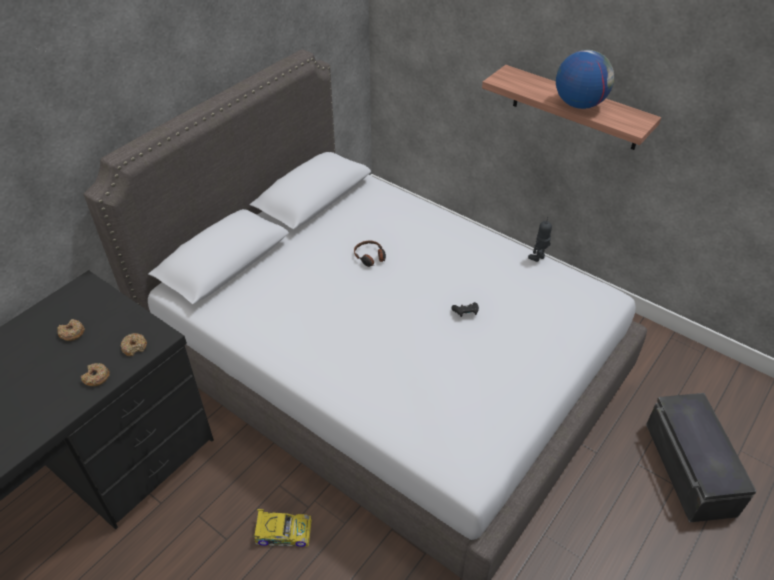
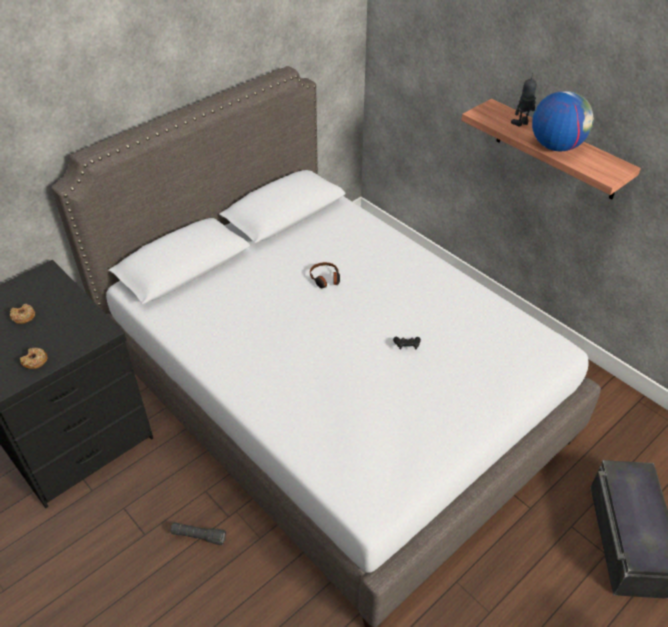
camera: 10 degrees right, 0 degrees up
donut [121,333,147,356] -> none
toy car [253,509,312,547] -> black flashlight [170,522,226,545]
toy robot [528,217,552,262] -> toy robot moved to [511,73,537,126]

